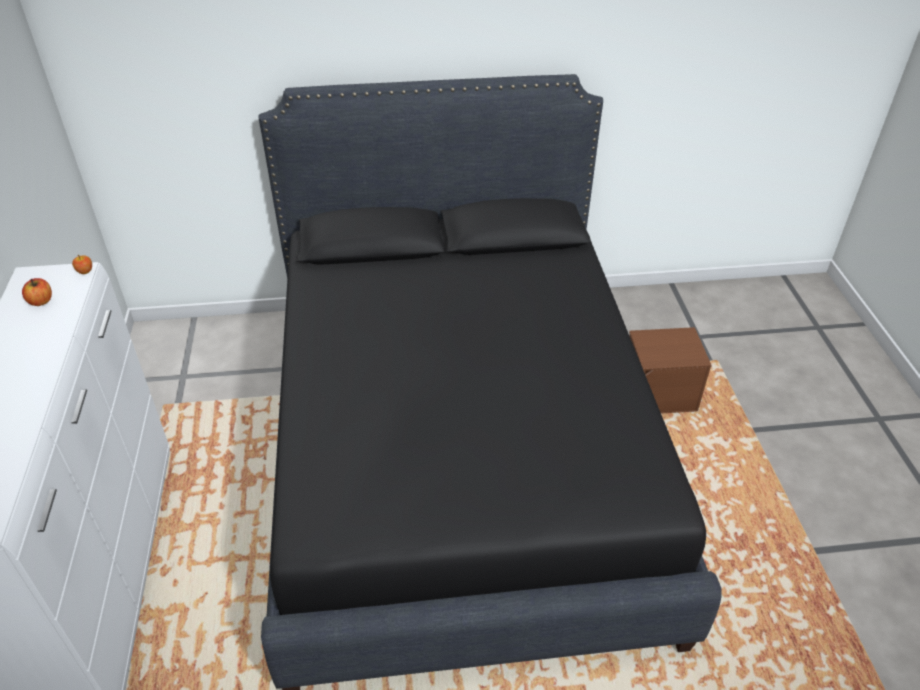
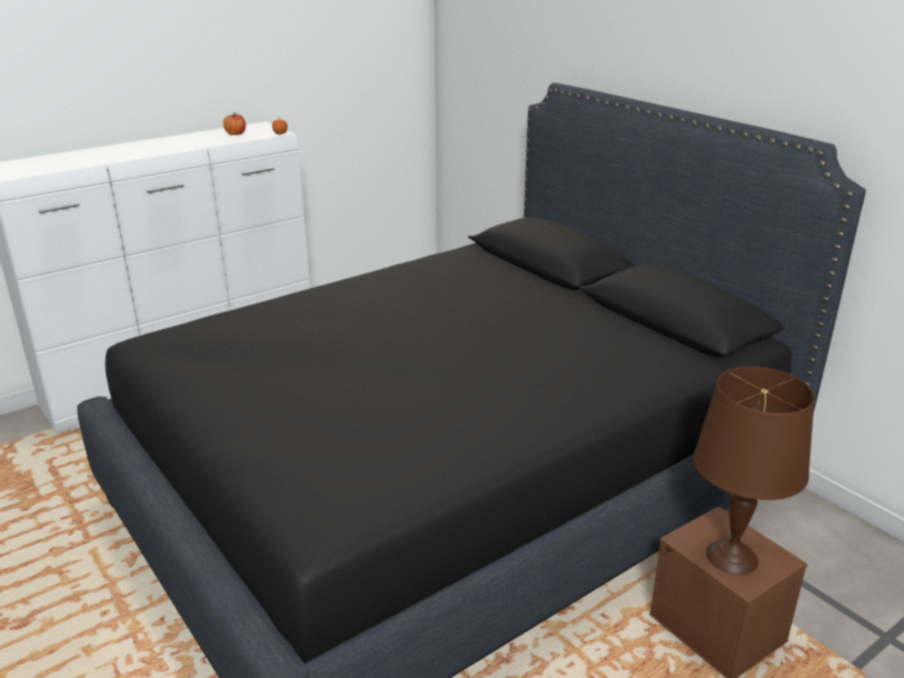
camera: 60 degrees right, 15 degrees down
none -> brown table lamp [693,367,815,575]

